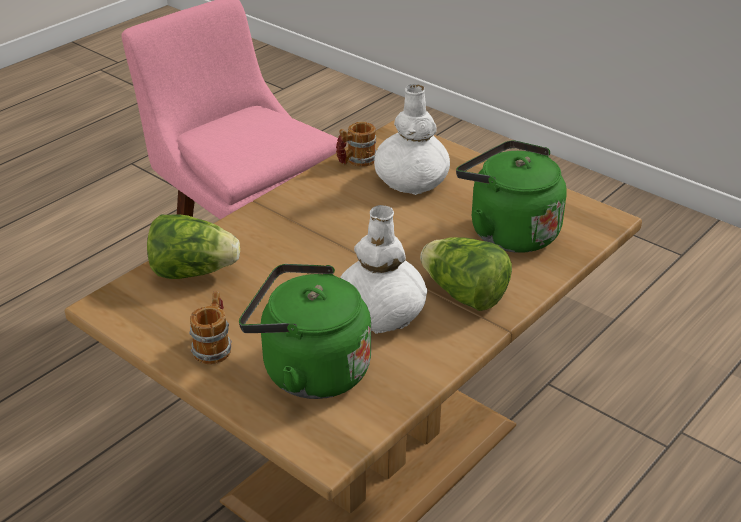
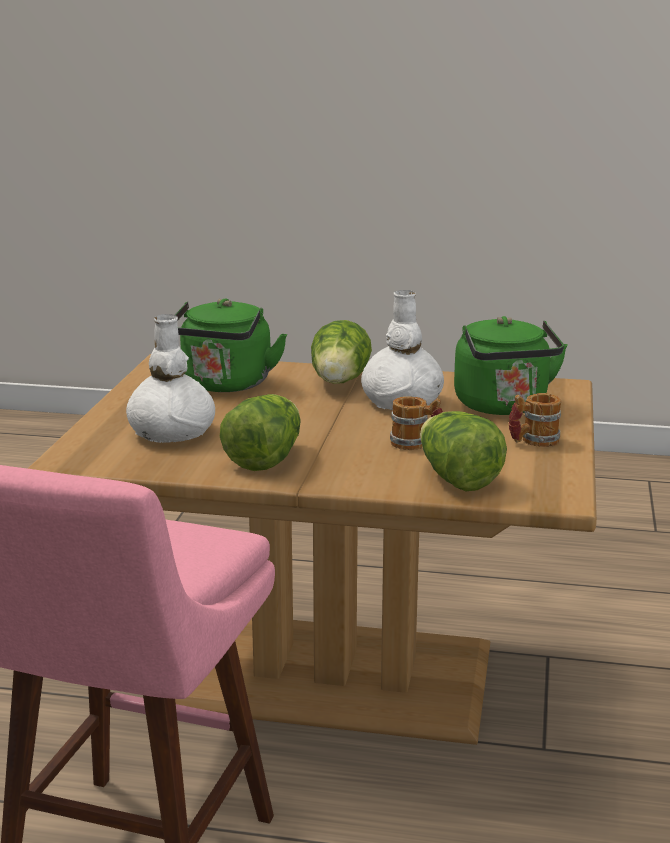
camera: 120 degrees left, 15 degrees down
mug [336,122,376,167] -> mug moved to [390,396,443,450]
none -> lettuce [220,394,301,471]

